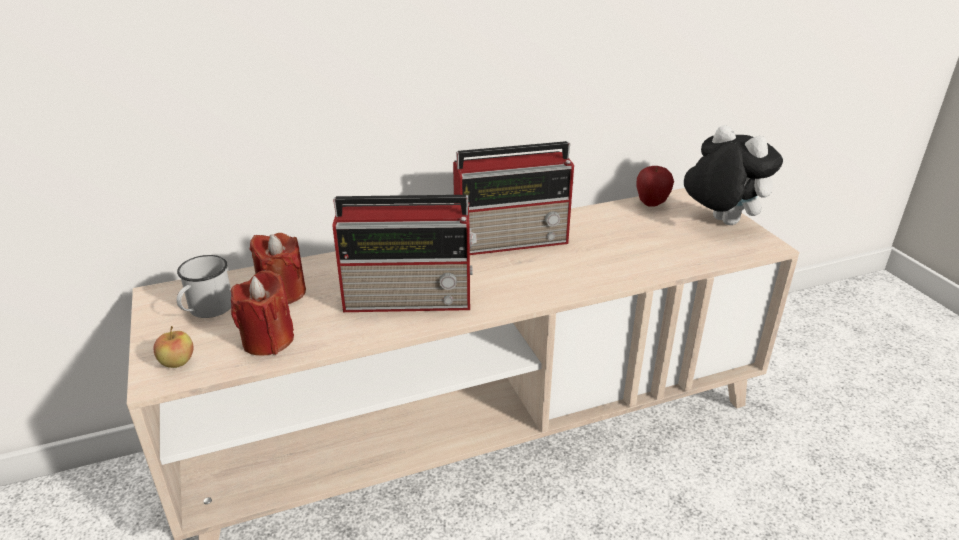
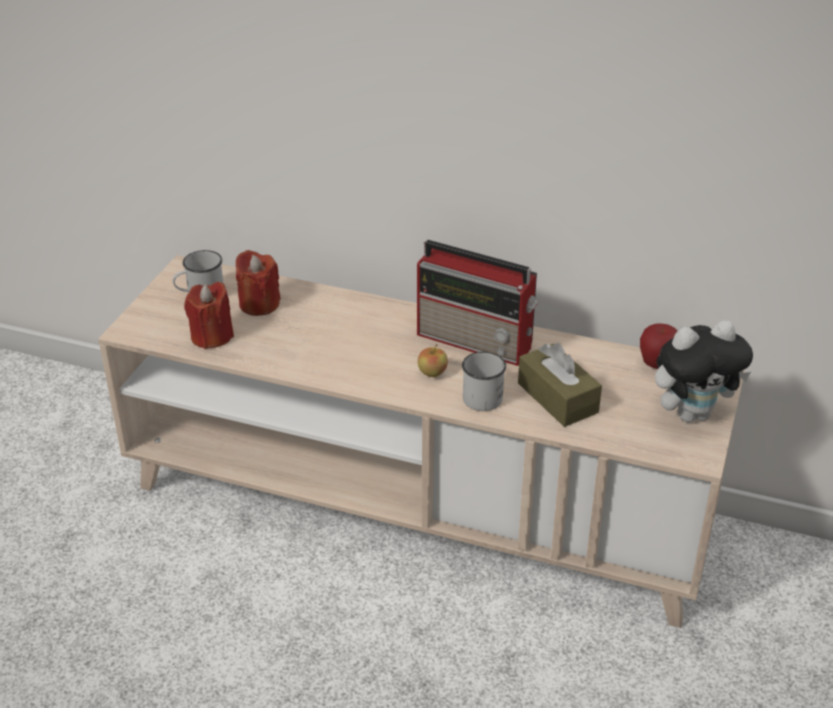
camera: 40 degrees right, 5 degrees up
apple [153,326,193,368] -> apple moved to [418,344,448,377]
radio [333,195,477,312] -> none
plush toy [684,125,783,225] -> plush toy turned 75 degrees clockwise [655,320,753,422]
none -> white mug [462,352,506,411]
none -> brown tissue box [518,343,602,427]

